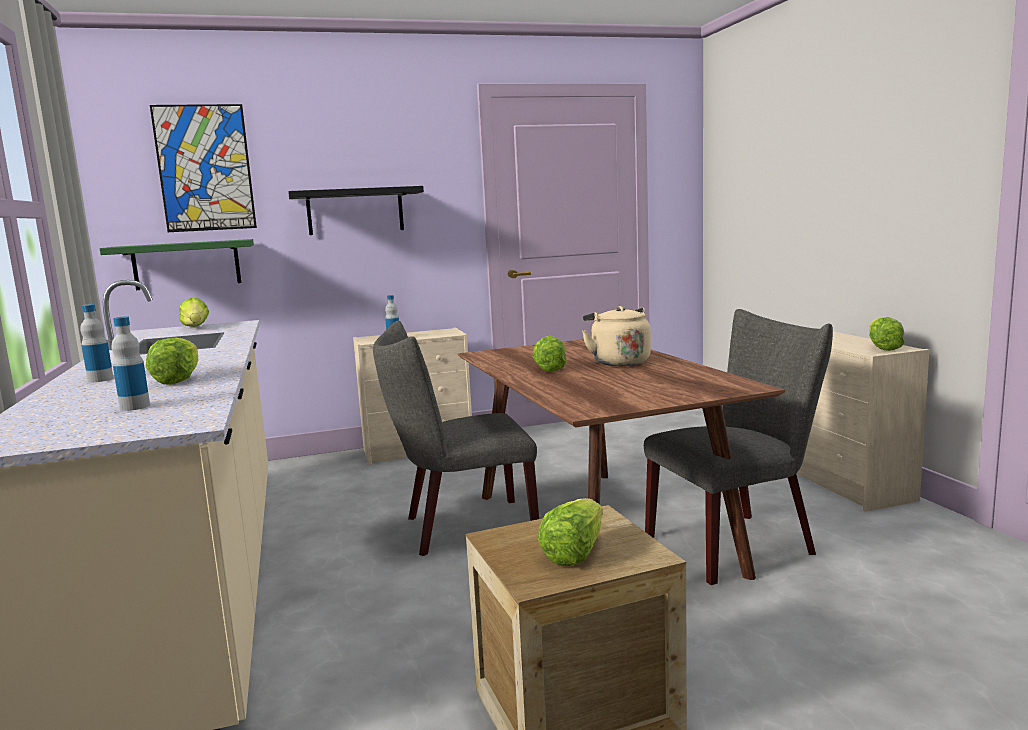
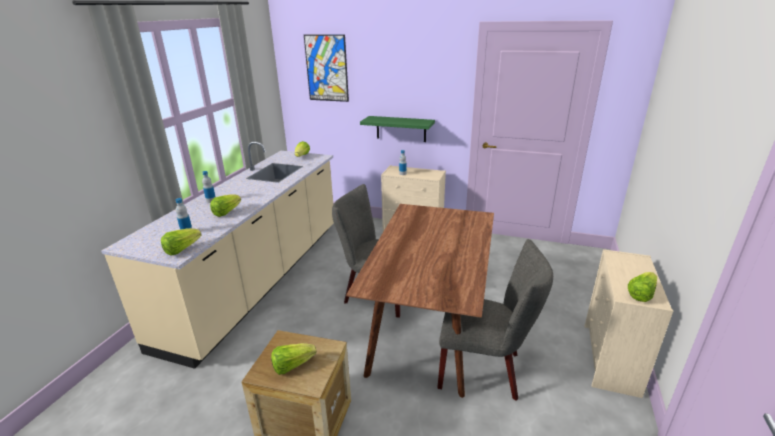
camera: 35 degrees right, 15 degrees up
green shelf [100,239,254,290] -> green shelf moved to [360,116,435,142]
black shelf [288,186,424,235] -> none
lettuce [532,336,567,372] -> lettuce moved to [161,228,201,255]
beige kettle [582,306,651,366] -> none

